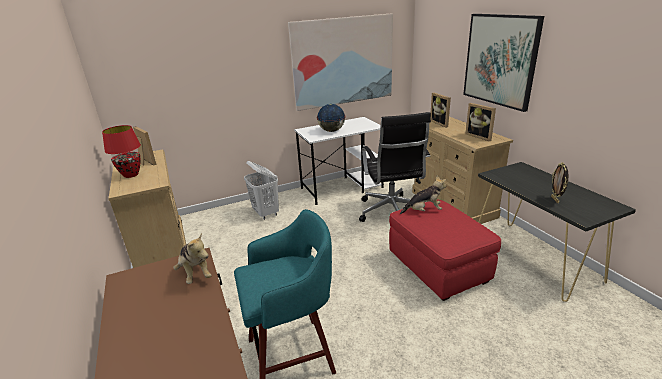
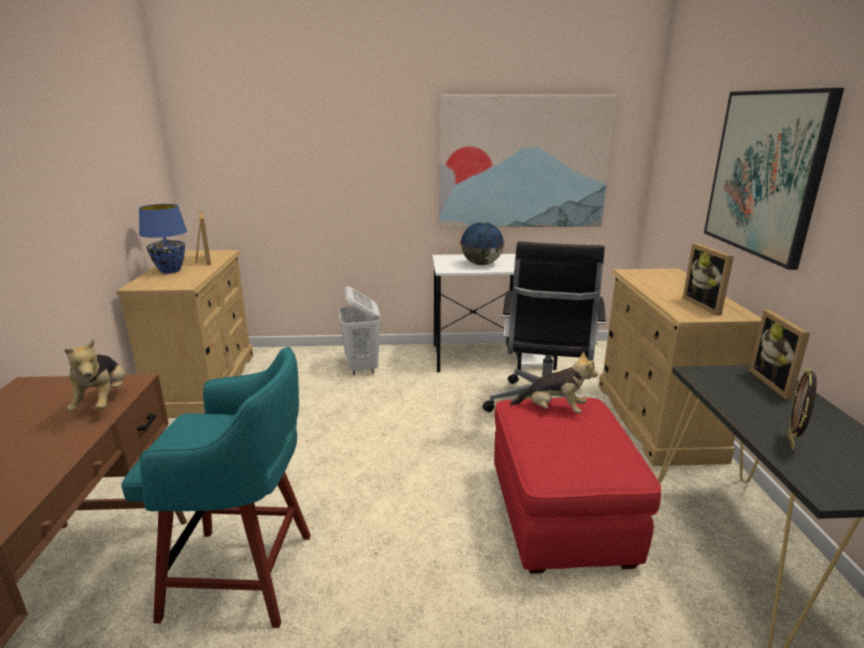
camera: 20 degrees right, 5 degrees down
red table lamp [102,125,141,178] -> blue table lamp [139,204,187,274]
picture frame [431,93,451,128] -> picture frame moved to [749,310,810,400]

